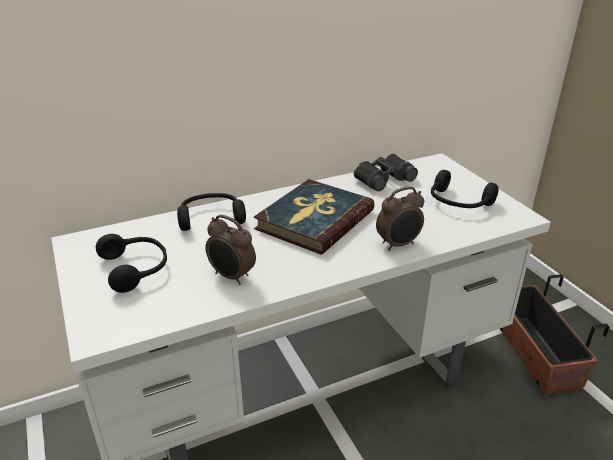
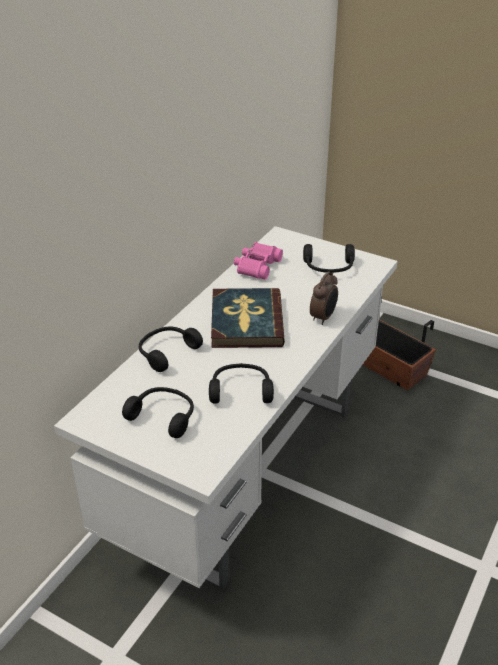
camera: 35 degrees left, 5 degrees up
alarm clock [205,215,256,285] -> black headphones [209,363,274,403]
black binoculars [354,154,418,191] -> pink binoculars [234,242,283,280]

